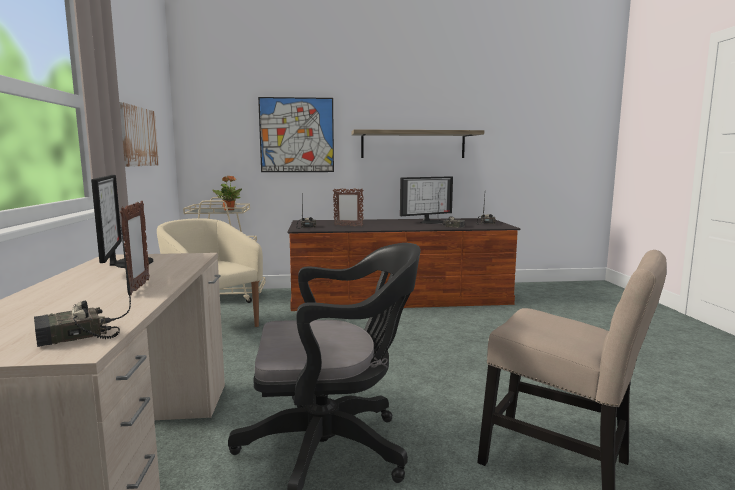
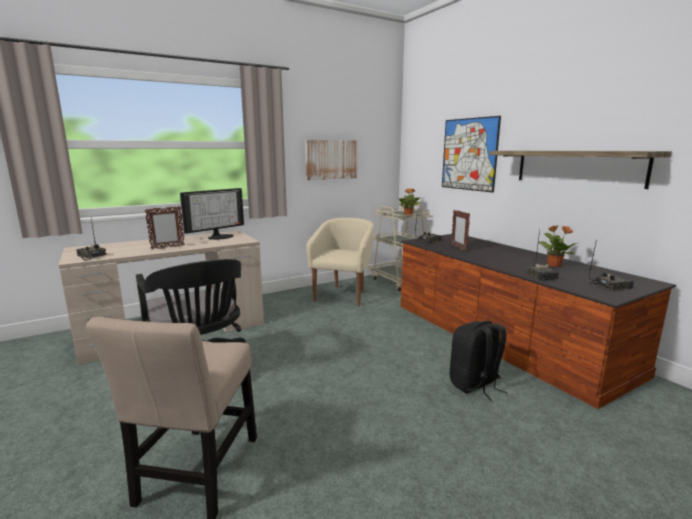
camera: 65 degrees right, 5 degrees up
monitor [400,176,453,224] -> potted plant [539,225,578,267]
none -> black backpack [450,321,507,401]

